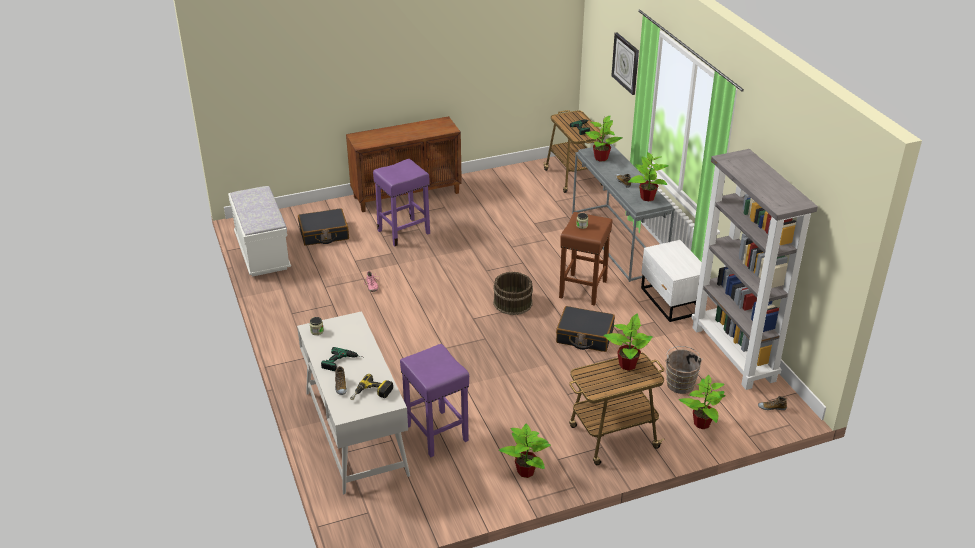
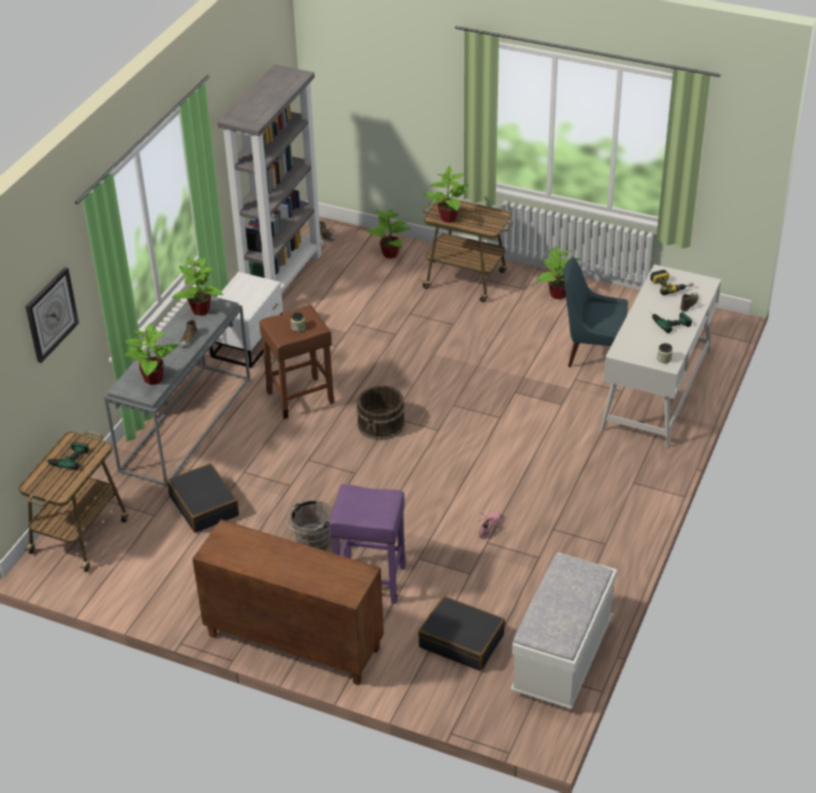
camera: 135 degrees left, 5 degrees up
purple stool [400,344,469,457] -> blue chair [563,257,628,367]
black suitcase [556,306,615,352] -> black suitcase moved to [167,463,239,533]
brown bucket [665,346,703,394] -> brown bucket moved to [286,500,333,550]

